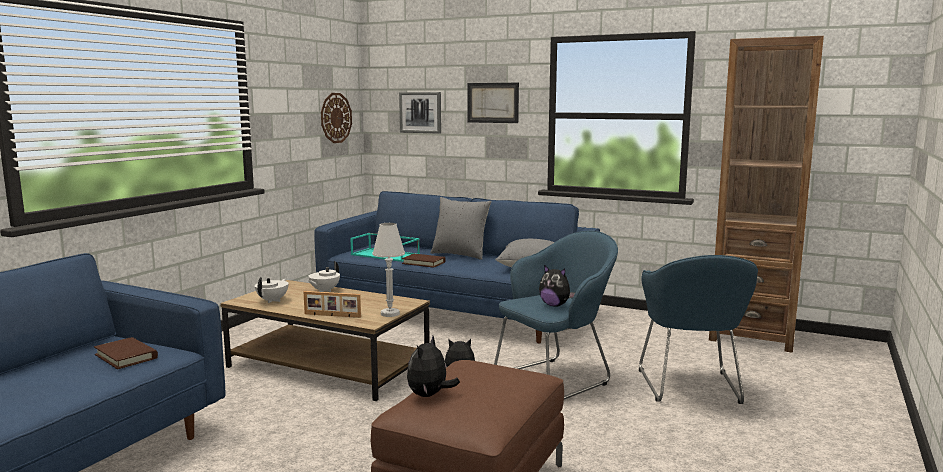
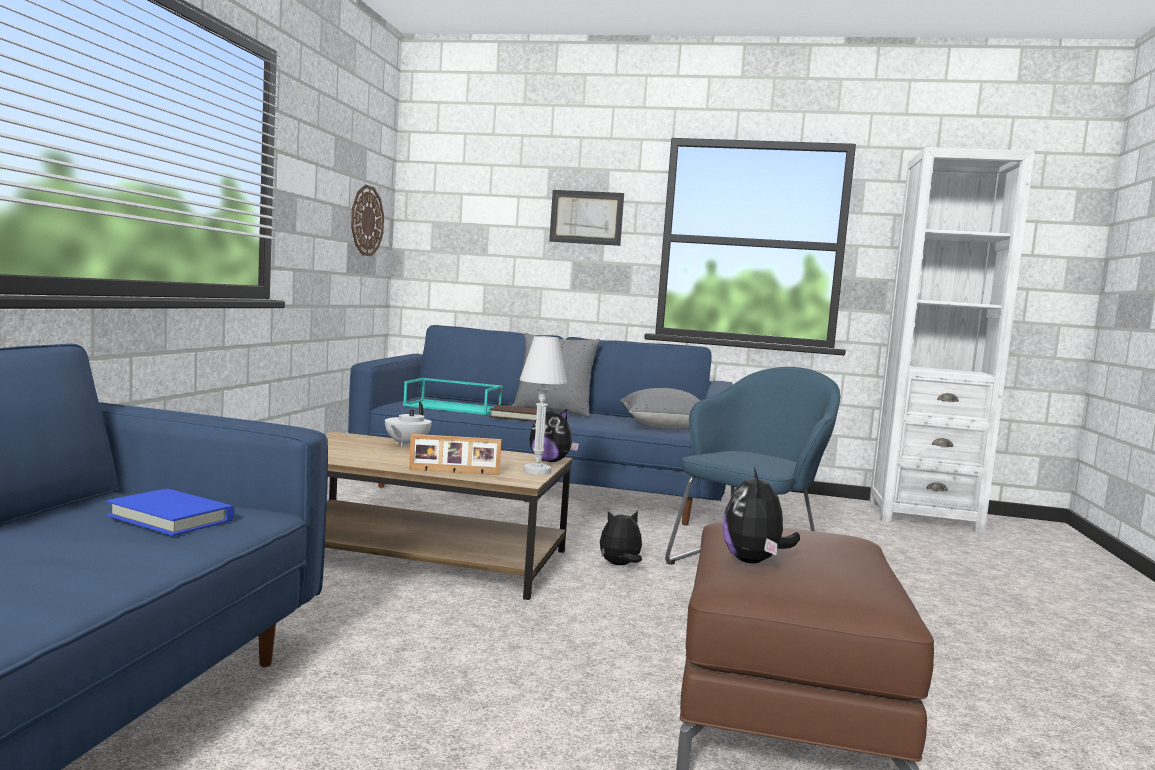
camera: 15 degrees left, 5 degrees down
brown book [94,337,158,369] -> blue book [107,489,235,536]
white teapot [255,277,288,303] -> none
picture [399,92,441,134] -> none
plush toy [539,265,575,307] -> plush toy moved to [529,409,579,462]
blue armchair [639,255,758,404] -> none
brown bookcase [709,36,824,353] -> white bookcase [869,147,1035,534]

